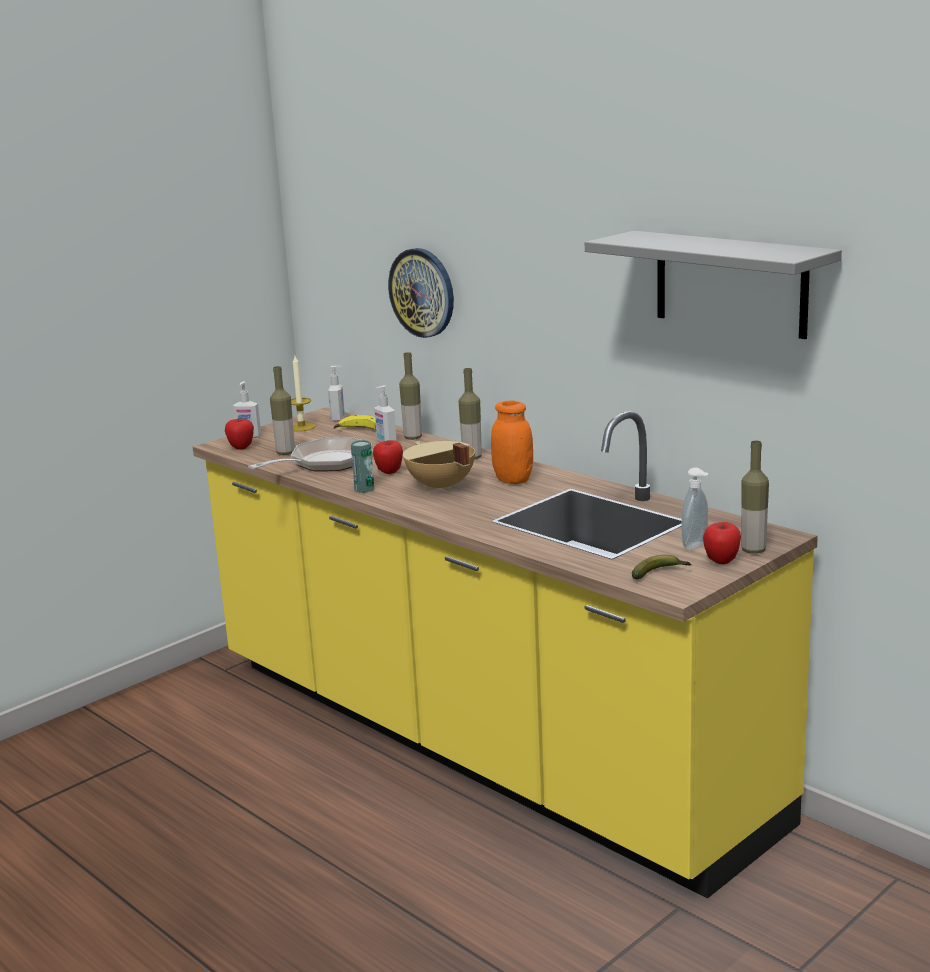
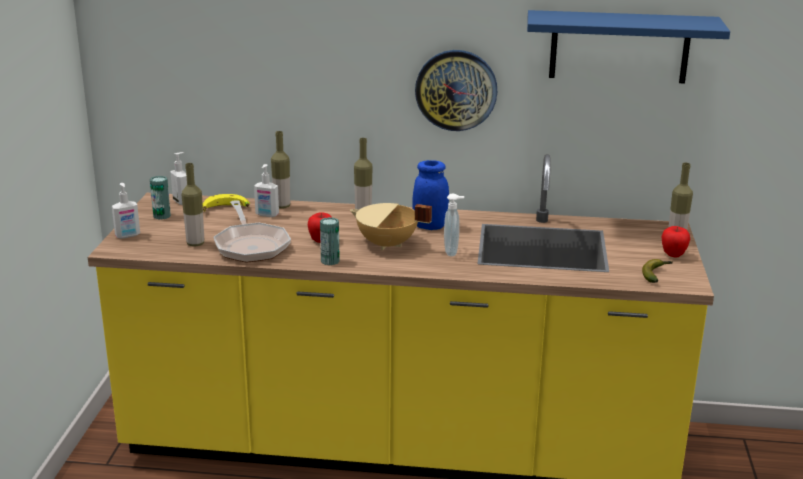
camera: 40 degrees left, 5 degrees up
apple [225,419,254,450] -> none
frying pan [248,437,372,472] -> frying pan turned 150 degrees clockwise [213,200,291,263]
candle [291,356,316,431] -> can [150,176,171,220]
wall clock [388,248,454,338] -> wall clock moved to [415,50,497,131]
orange jar [491,401,533,484] -> blue jar [412,160,449,230]
grey shelf [585,231,842,339] -> blue shelf [527,10,730,83]
soap dispenser [681,467,709,550] -> soap dispenser moved to [444,194,464,257]

